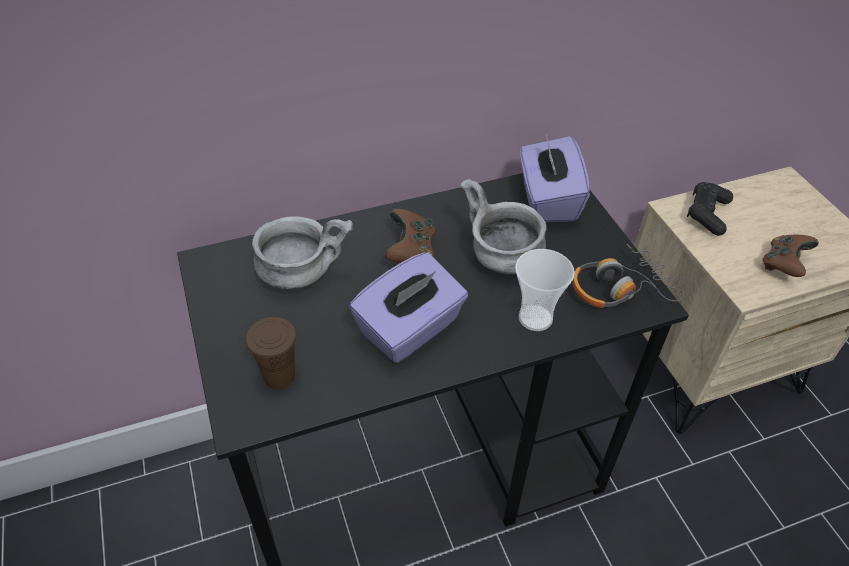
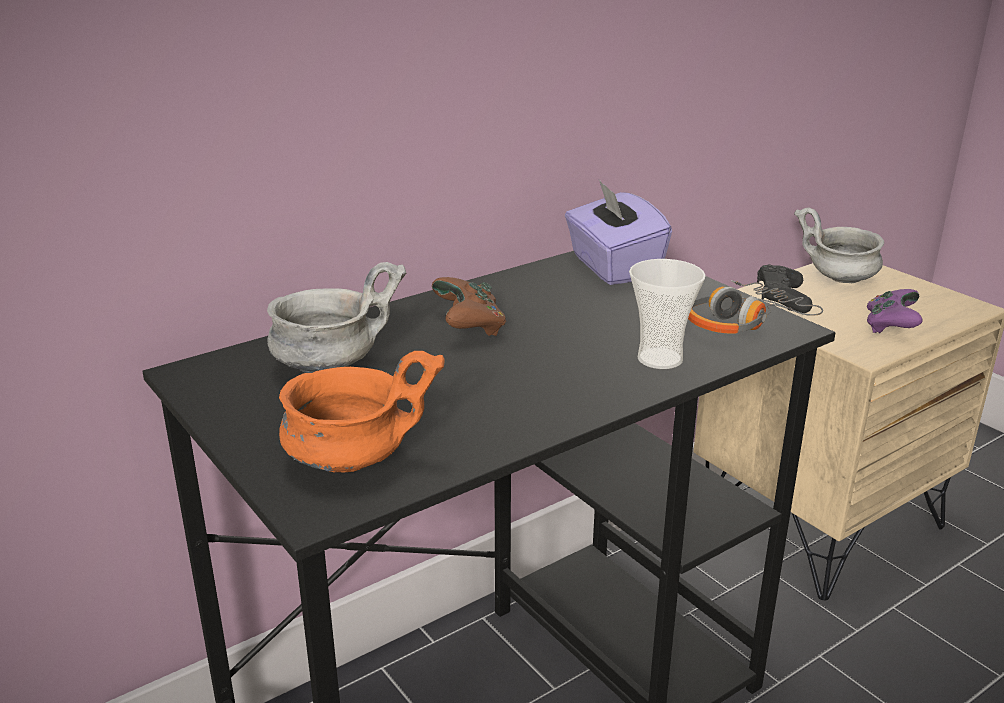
camera: 15 degrees left, 20 degrees down
brown cup [246,317,297,389] -> orange bowl [279,351,445,473]
purple tissue box [349,252,468,363] -> none
grey bowl [460,179,547,274] -> grey bowl moved to [794,207,884,283]
brown game controller [762,235,819,277] -> purple game controller [867,289,922,333]

